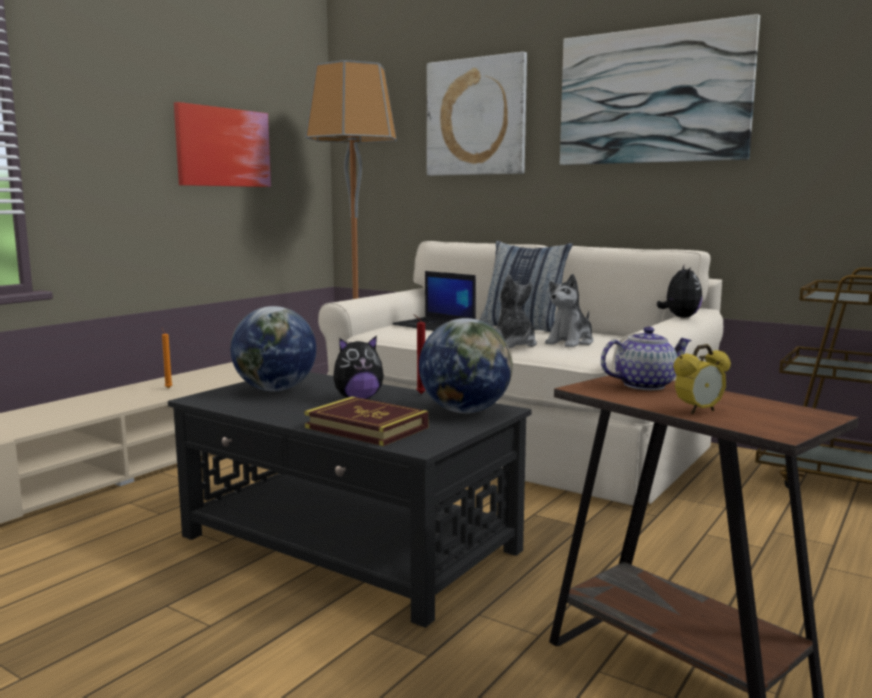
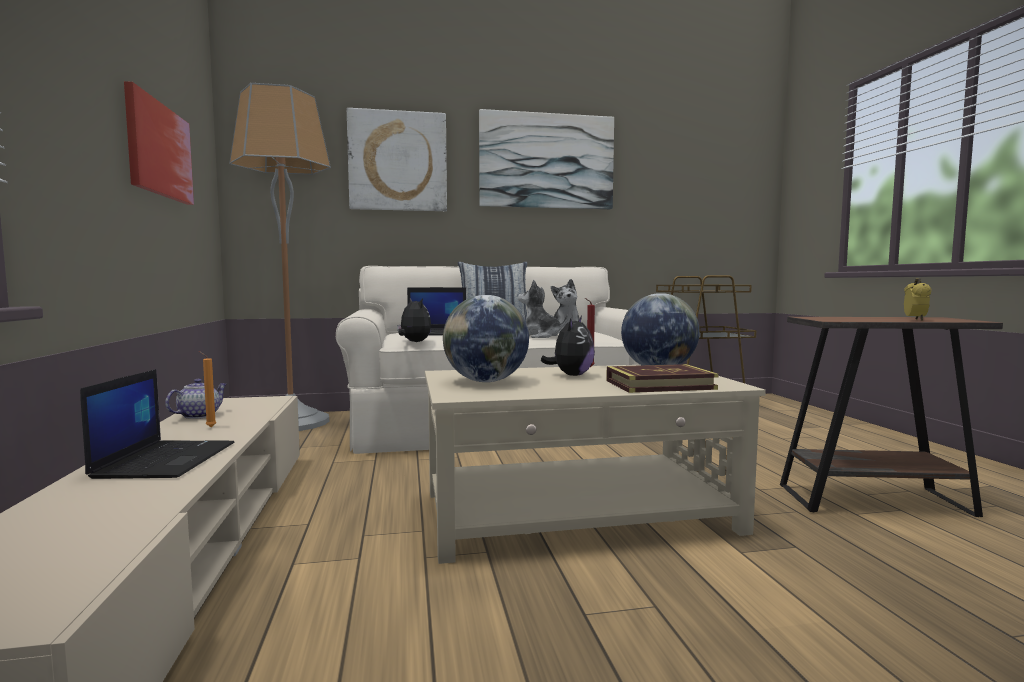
camera: 45 degrees left, 5 degrees down
black coffee table [168,372,531,628] -> beige coffee table [425,365,766,564]
teapot [601,327,692,390] -> teapot moved to [165,379,227,419]
plush toy [657,265,702,318] -> plush toy moved to [397,298,431,342]
none -> laptop [80,369,235,479]

